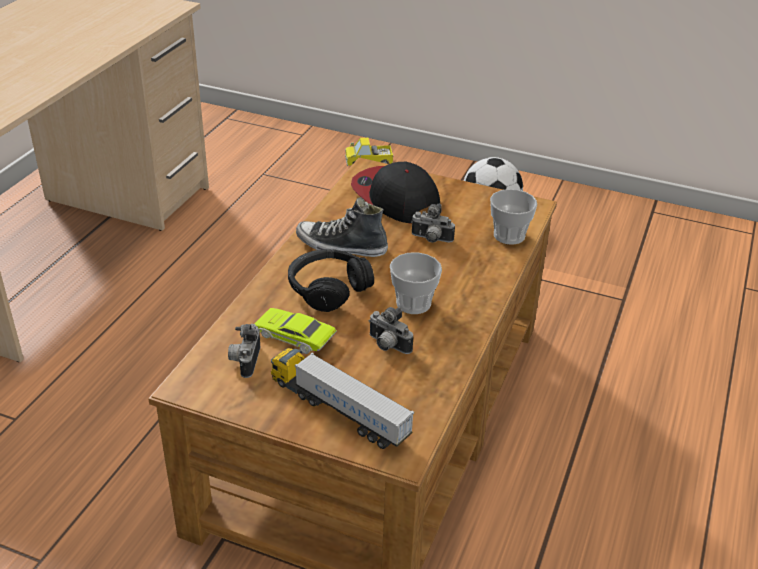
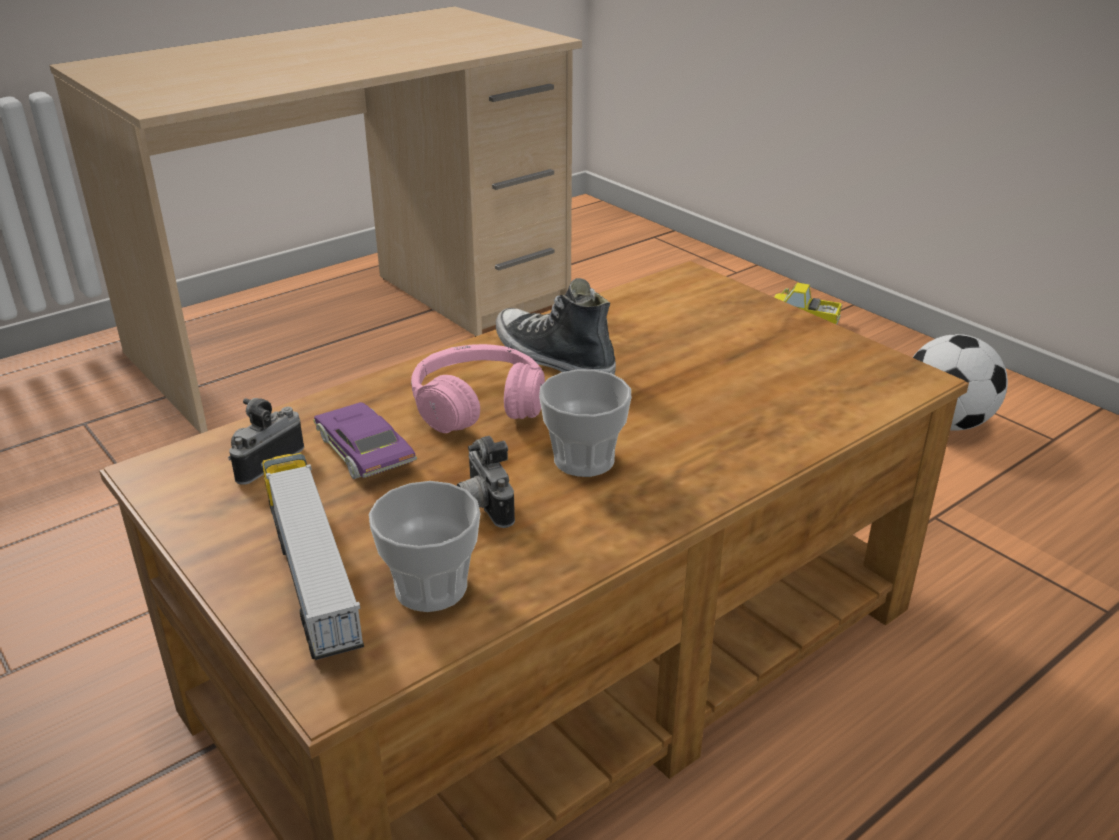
camera: 30 degrees right, 5 degrees down
green toy car [254,308,337,354] -> purple toy car [313,402,417,479]
black headphones [288,249,374,312] -> pink headphones [411,344,545,433]
cap [351,162,440,223] -> none
camera [411,204,455,243] -> none
cup [490,189,537,245] -> cup moved to [369,481,481,612]

